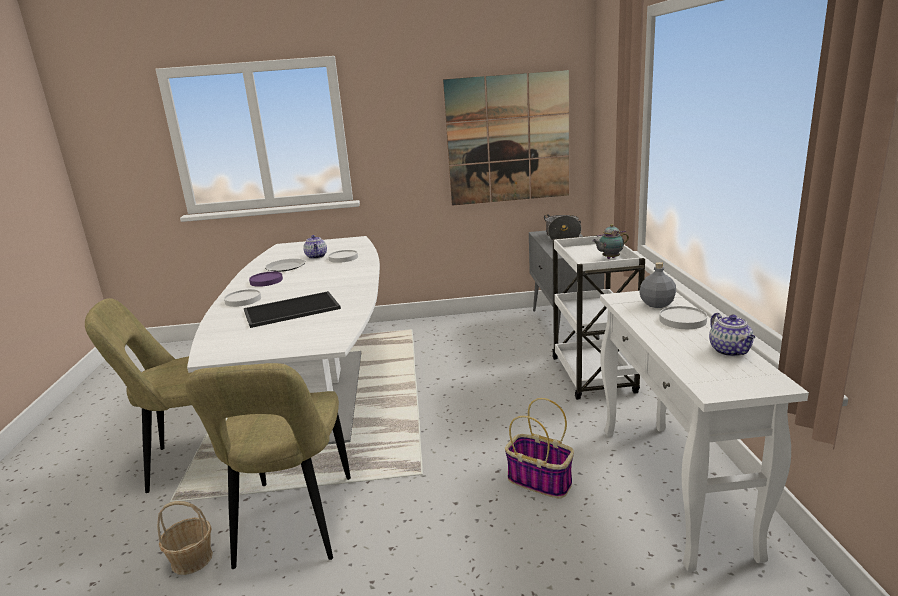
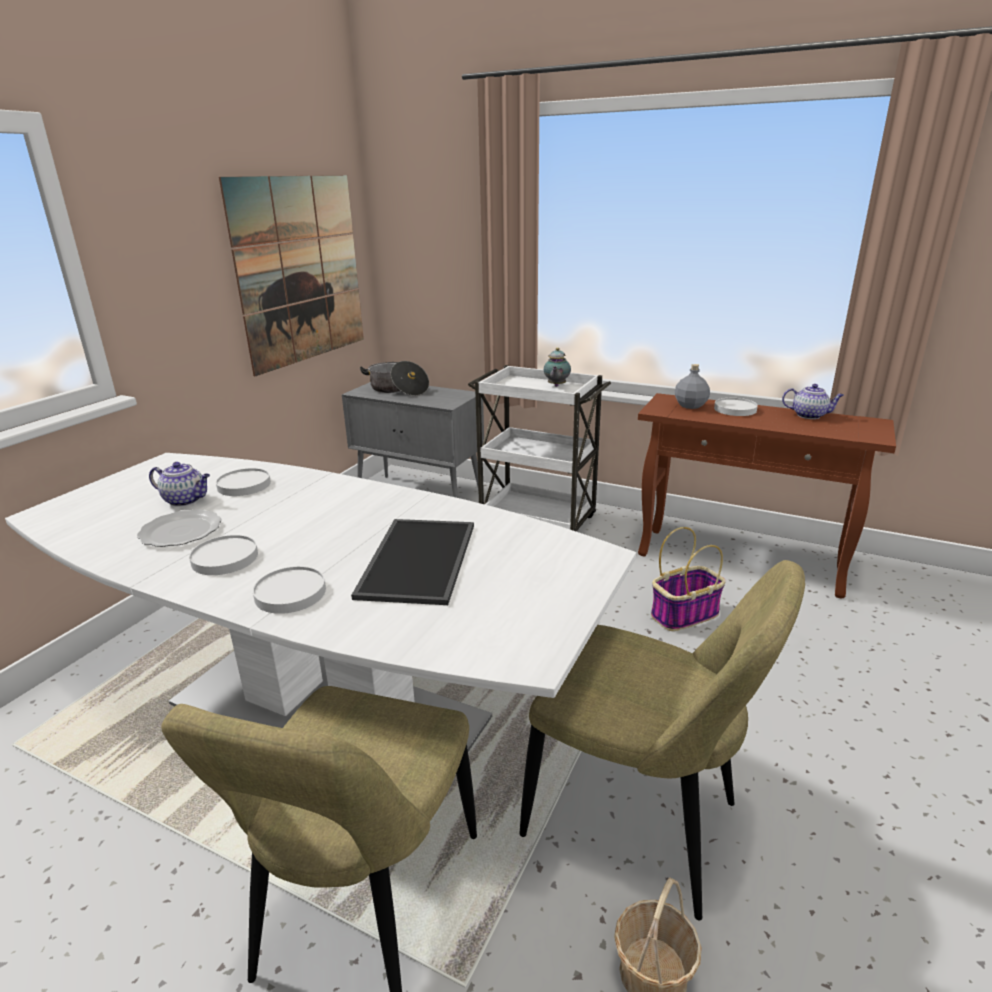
camera: 60 degrees left, 5 degrees up
purple plate [249,272,283,287] -> white plate [189,535,258,575]
white console table [600,291,809,572] -> brown console table [638,393,896,599]

